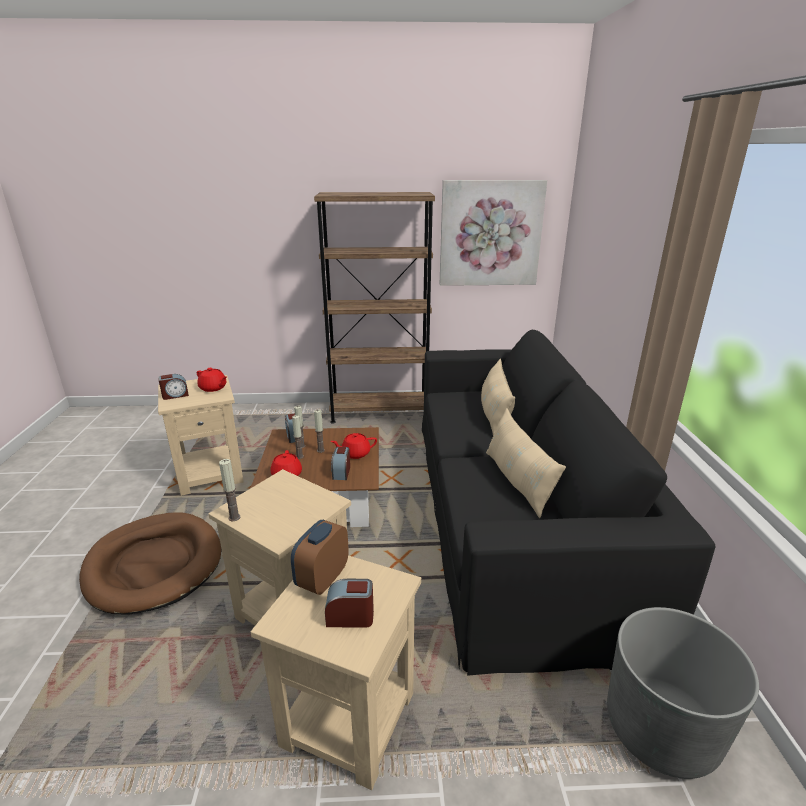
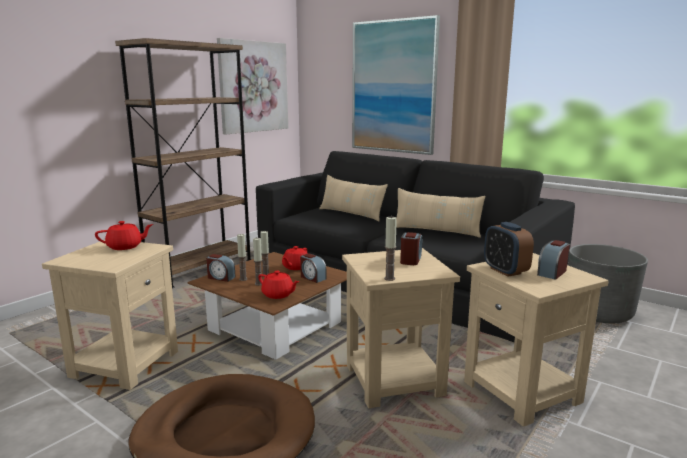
camera: 50 degrees left, 10 degrees down
alarm clock [158,374,189,400] -> alarm clock moved to [400,232,422,265]
none -> picture [352,15,440,155]

